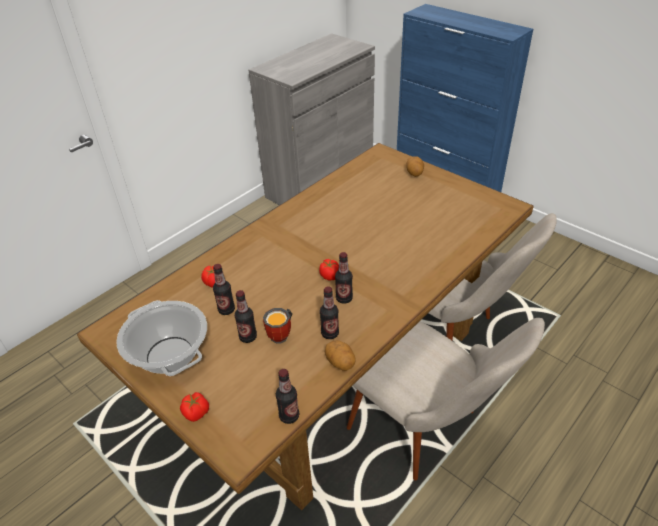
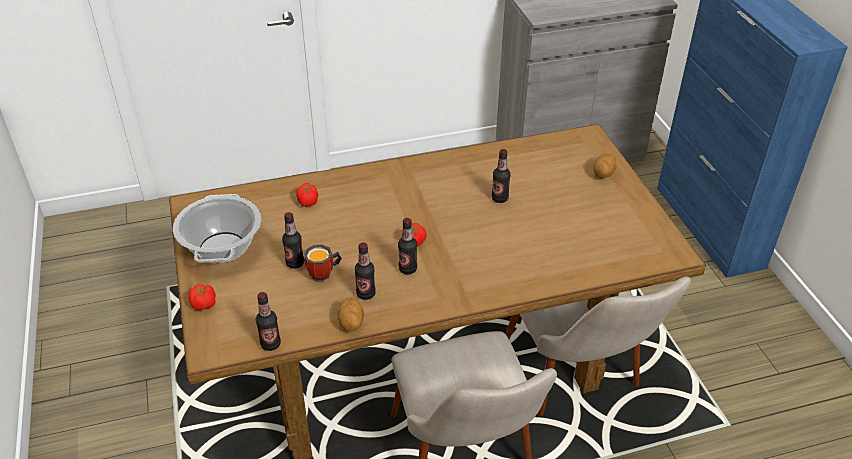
camera: 30 degrees right, 0 degrees up
bottle [213,264,235,315] -> bottle moved to [492,149,510,203]

